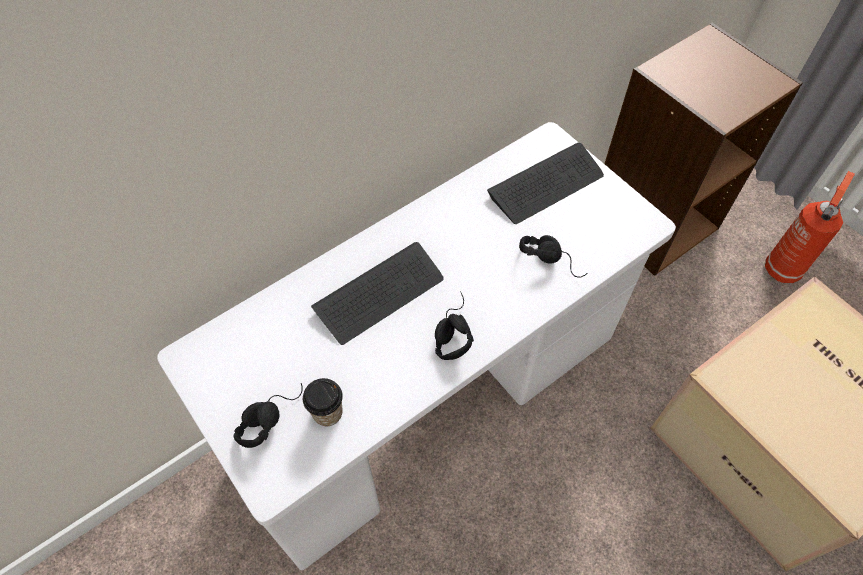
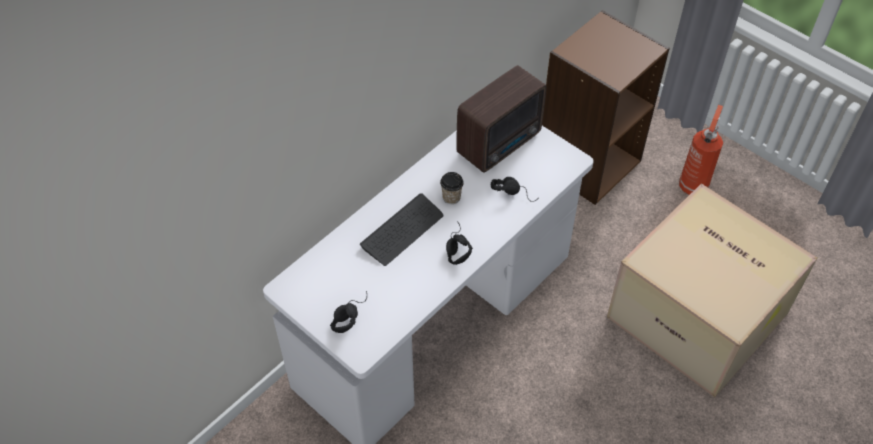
camera: 10 degrees left, 5 degrees down
cup [303,378,343,426] -> cup moved to [440,172,464,204]
keyboard [487,143,604,224] -> radio [456,65,547,173]

